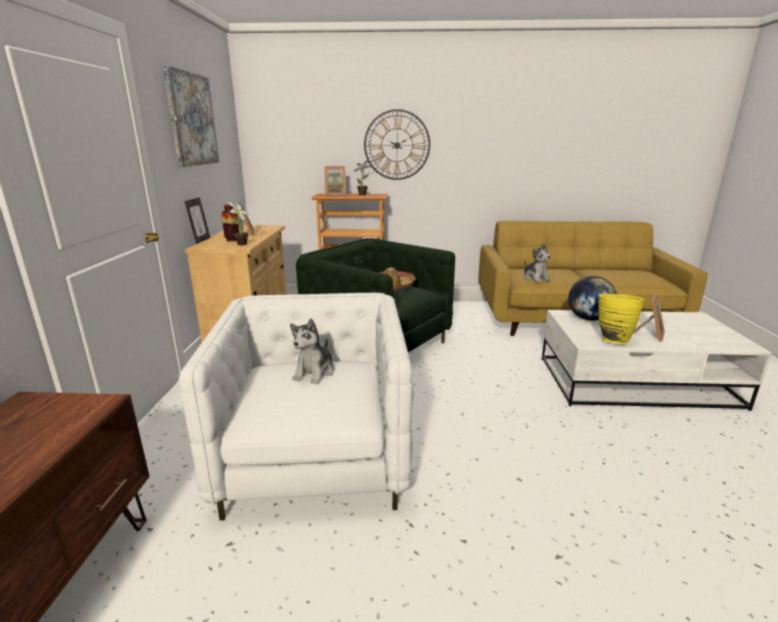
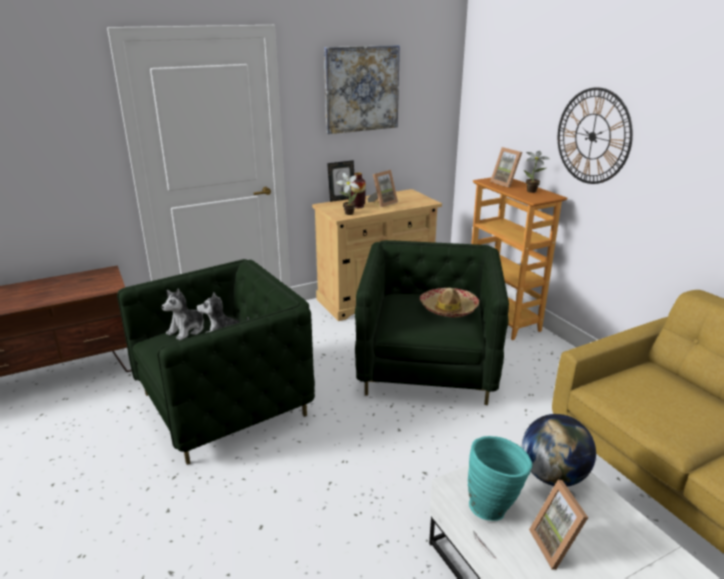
camera: 60 degrees right, 5 degrees up
white armchair [179,293,414,520] -> green armchair [117,259,315,465]
plush toy [524,243,551,282] -> plush toy moved to [162,289,204,340]
yellow vase [598,294,645,344] -> turquoise vase [468,436,532,521]
picture frame [633,293,665,342] -> picture frame turned 75 degrees clockwise [529,480,588,570]

